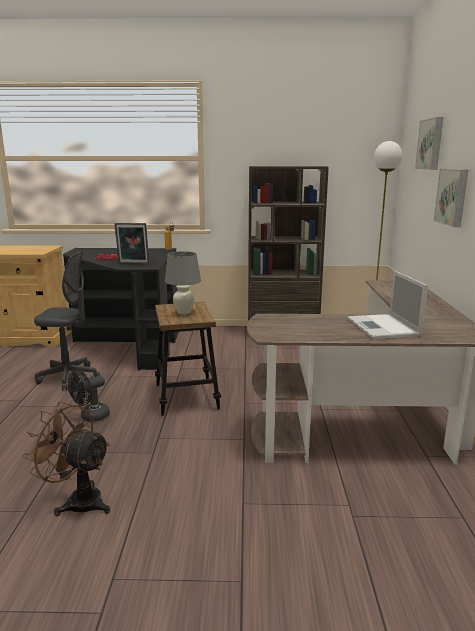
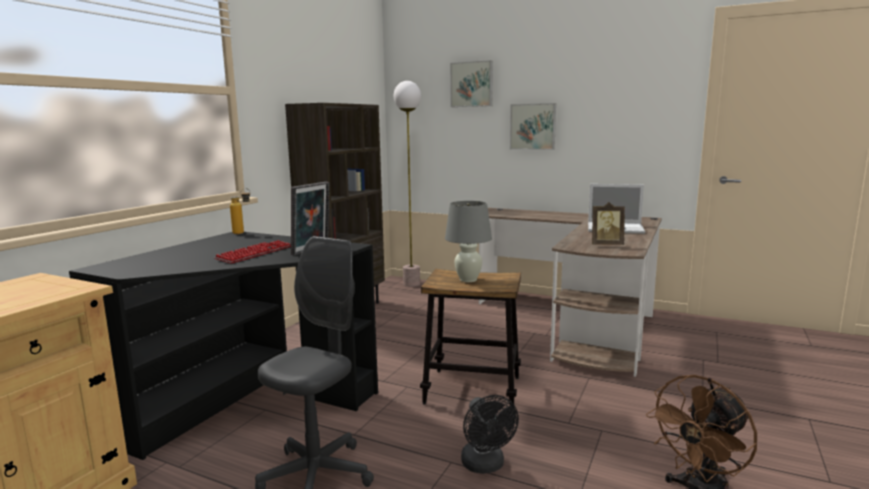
camera: 65 degrees left, 5 degrees down
none -> picture frame [592,202,625,245]

